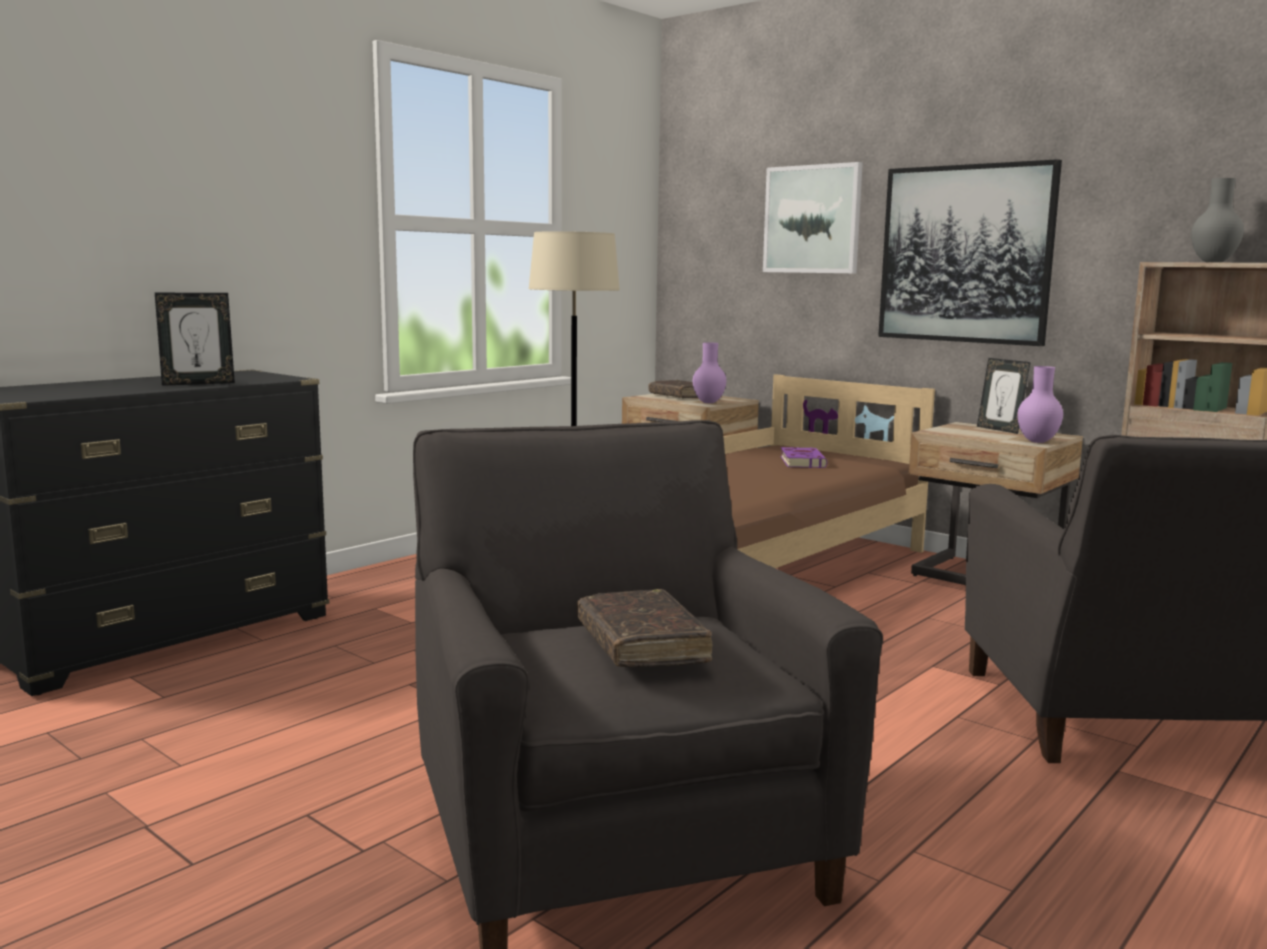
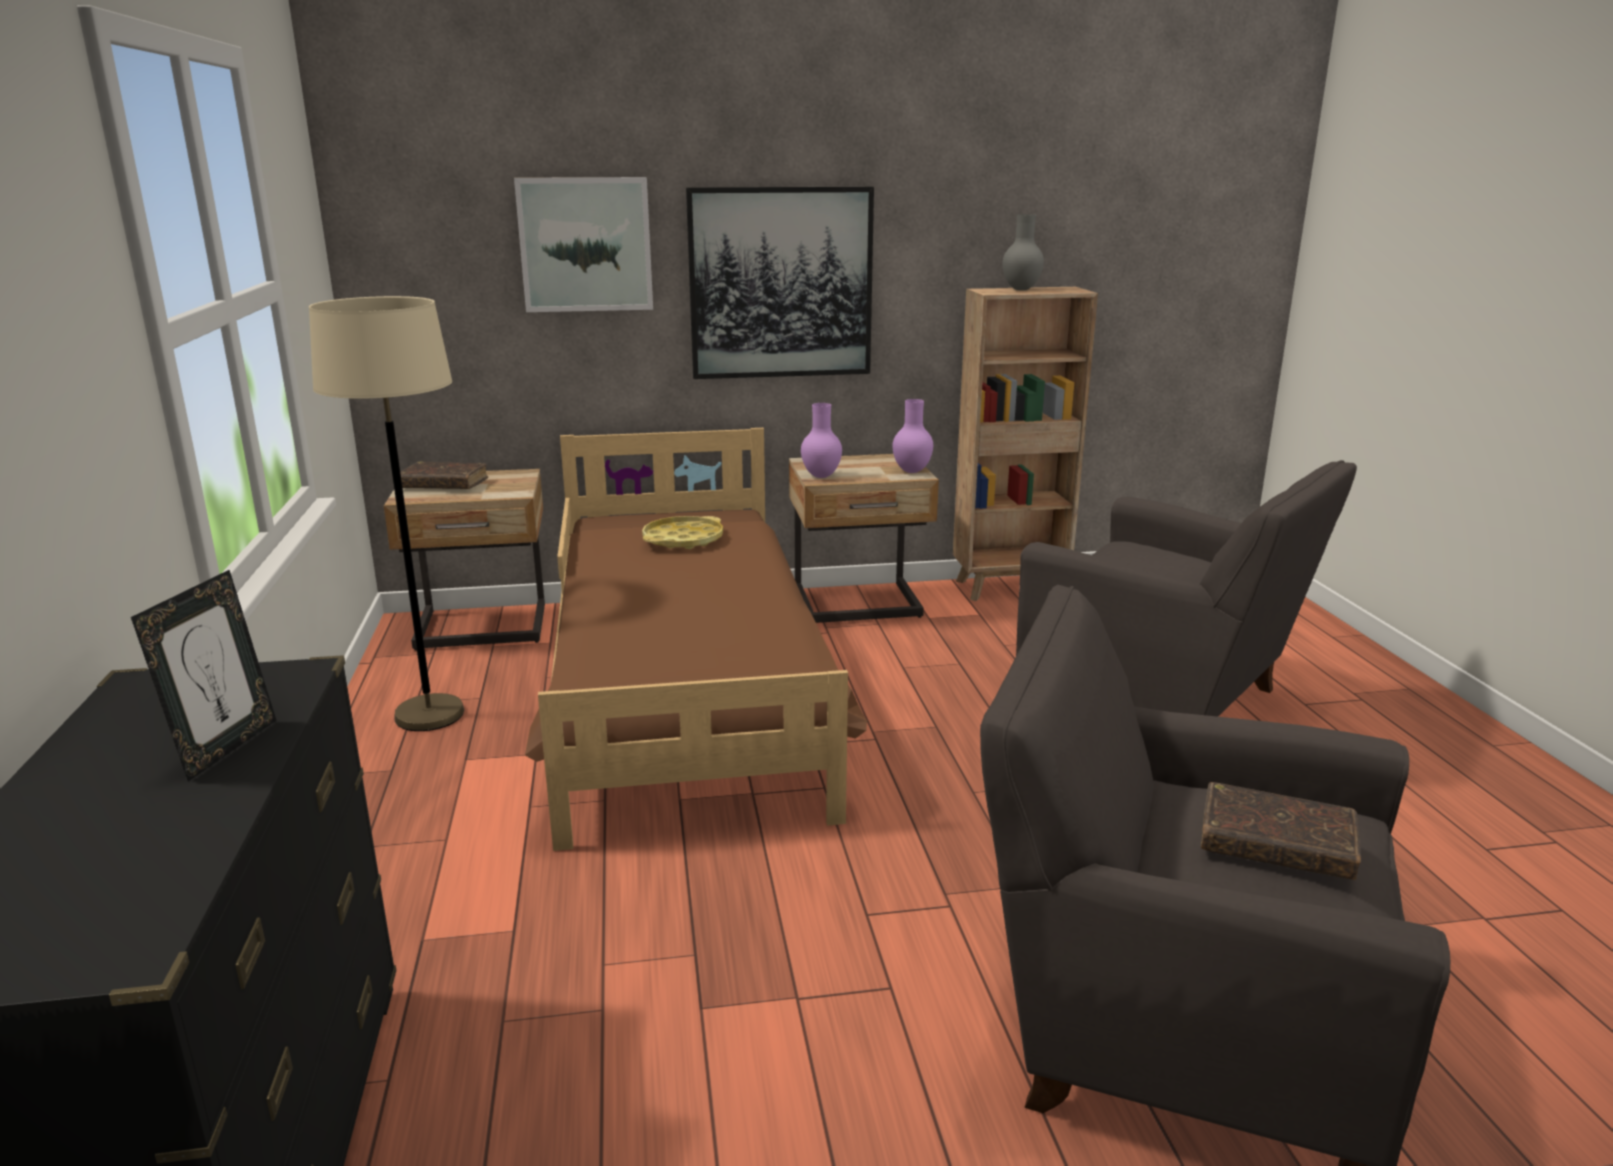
camera: 50 degrees left, 10 degrees up
purple vase [693,342,726,403] -> purple vase moved to [801,403,842,478]
purple book [780,447,827,468] -> yellow tray [642,516,723,549]
picture frame [977,358,1031,434] -> none

